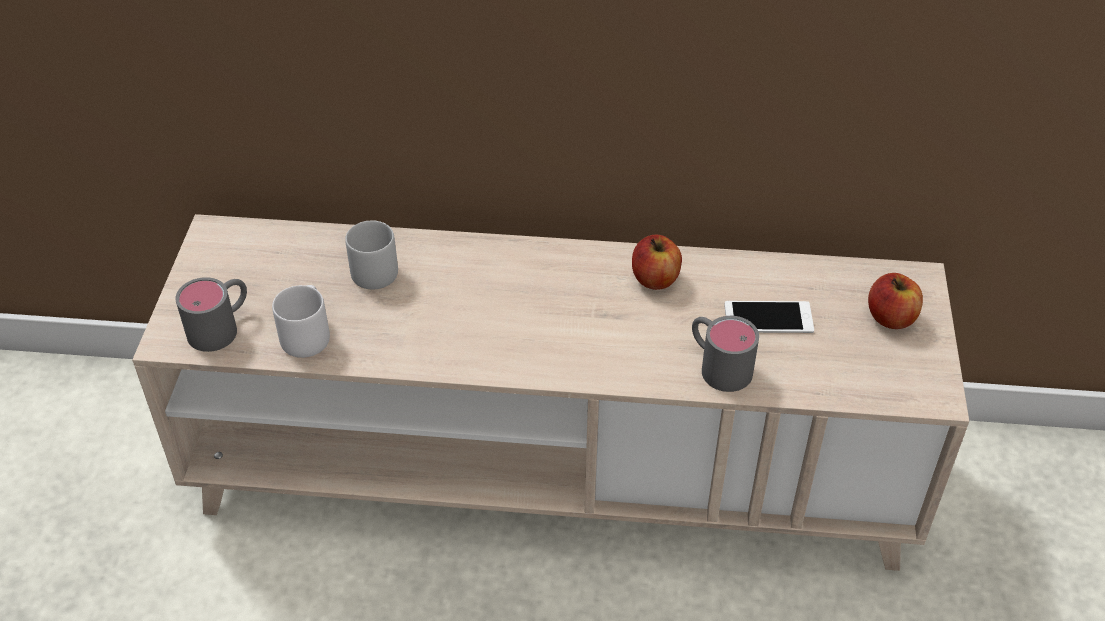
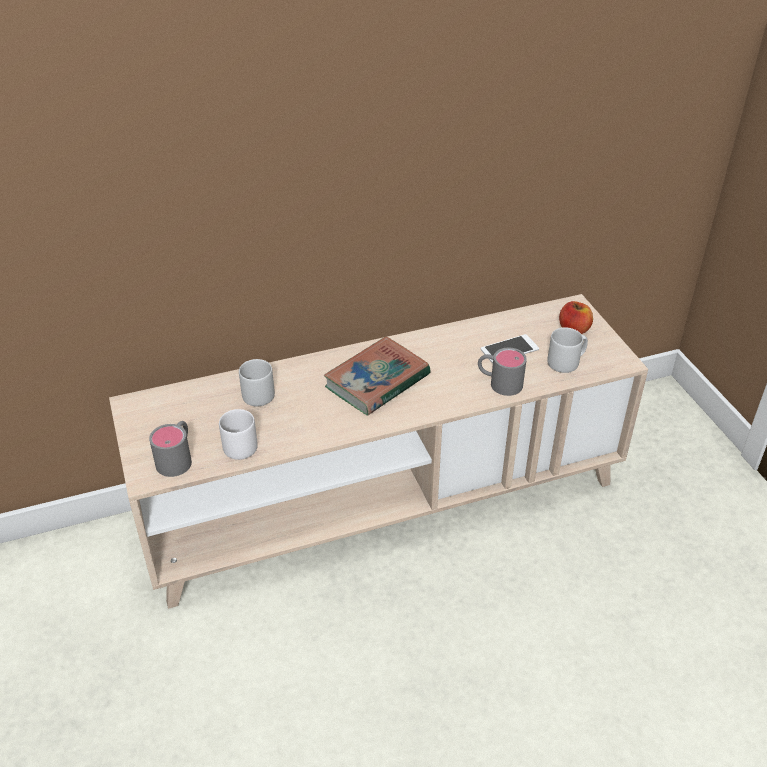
camera: 25 degrees left, 5 degrees down
apple [632,234,682,290] -> none
none -> book [323,336,431,415]
none -> grey mug [547,327,588,373]

